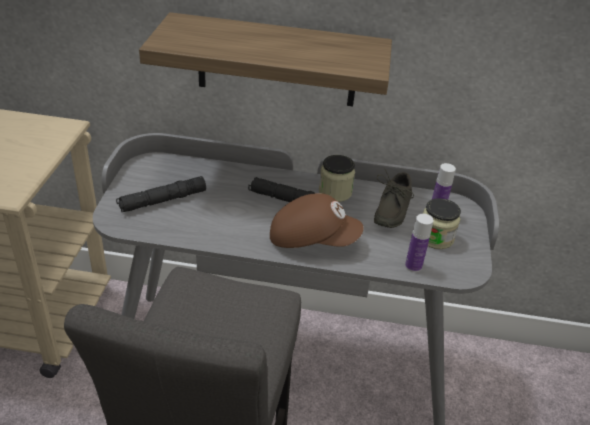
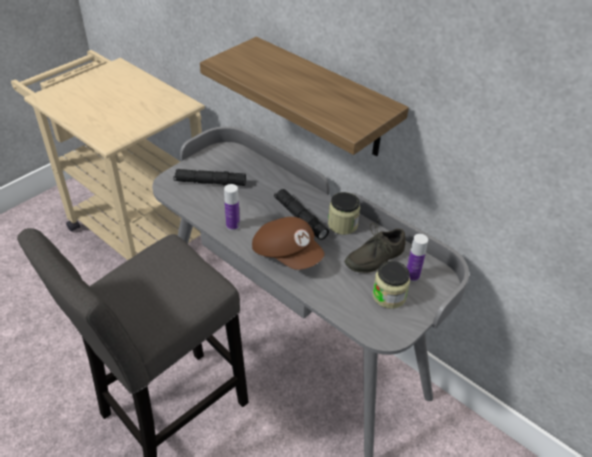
camera: 35 degrees right, 5 degrees up
bottle [405,214,434,272] -> bottle moved to [224,184,240,230]

